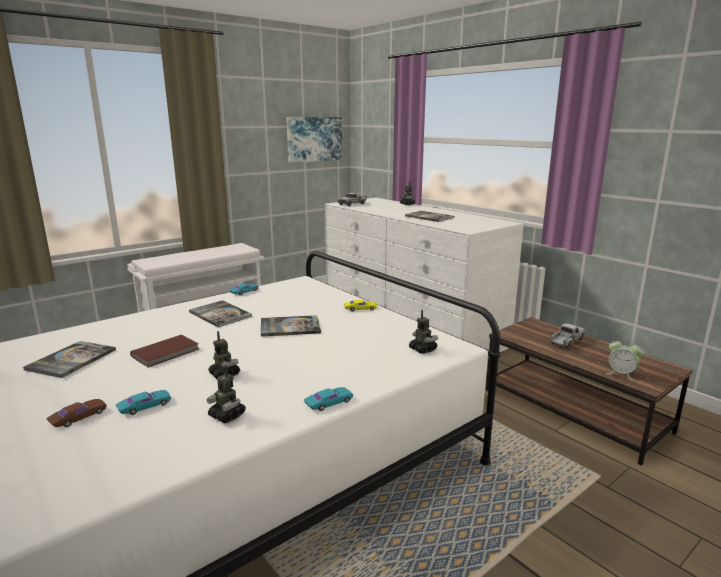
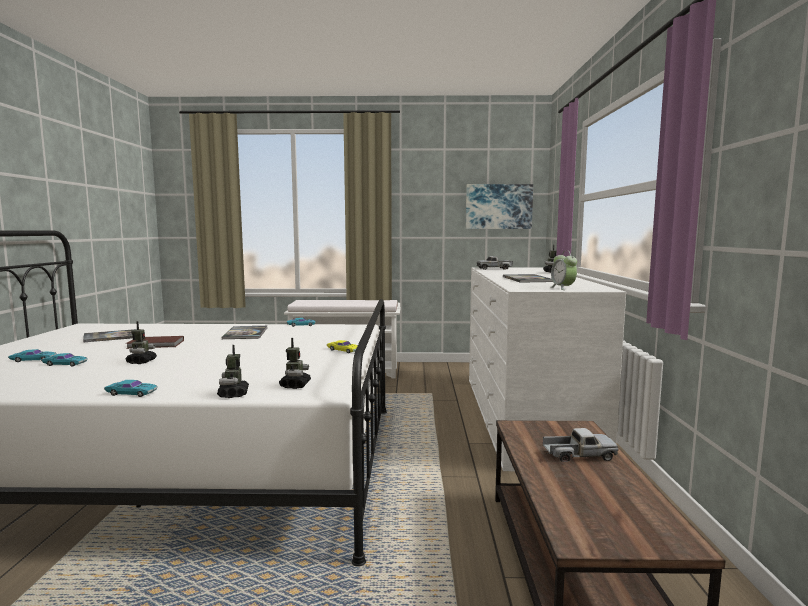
camera: 40 degrees right, 10 degrees down
brown toy car [46,399,107,427] -> turquoise toy car [8,349,56,362]
toy robot [207,366,246,423] -> toy robot moved to [217,345,249,398]
book [261,315,321,337] -> none
alarm clock [606,338,644,381] -> alarm clock moved to [550,250,577,290]

